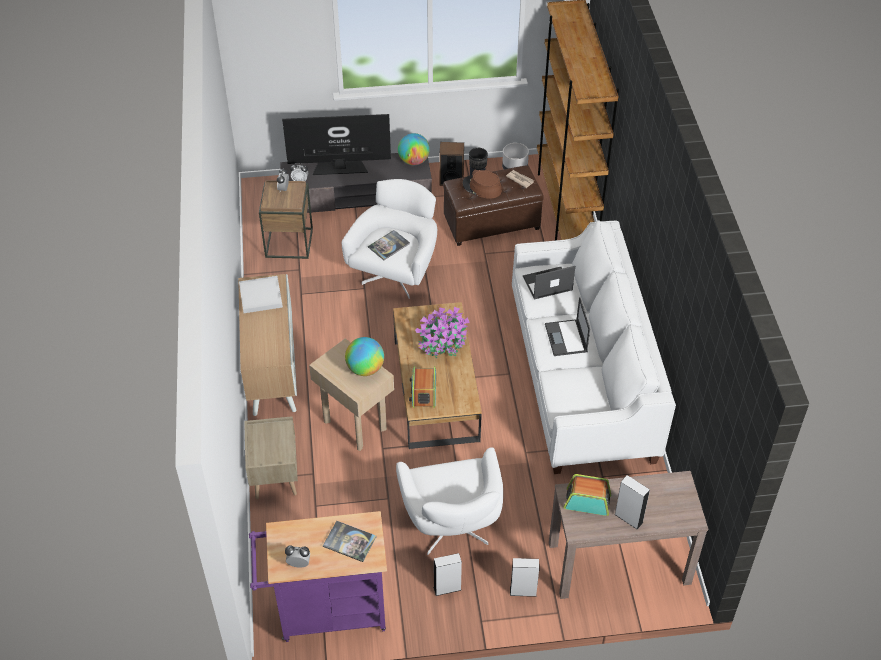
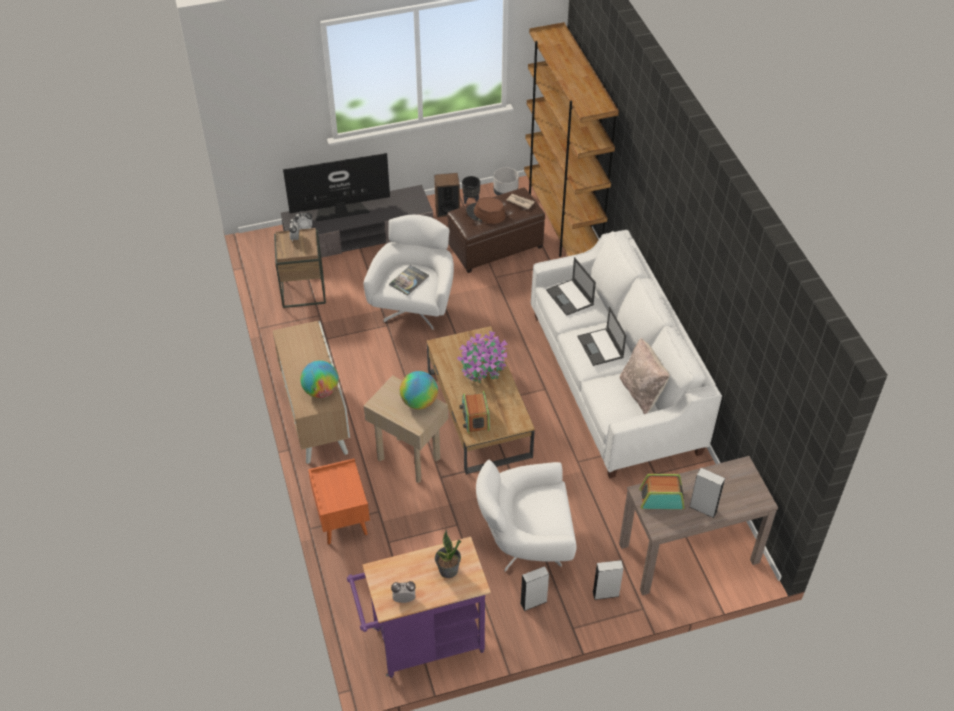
camera: 10 degrees left, 0 degrees up
white tray [239,276,283,313] -> none
beige nightstand [244,416,298,499] -> orange nightstand [308,458,370,544]
book [323,521,376,562] -> potted plant [435,530,461,578]
white armchair [396,447,503,555] -> white armchair turned 105 degrees clockwise [476,460,577,572]
globe [398,133,430,165] -> globe moved to [300,360,339,398]
laptop [523,266,575,300] -> laptop turned 90 degrees counterclockwise [546,257,596,316]
none -> beige pillow [620,338,670,414]

